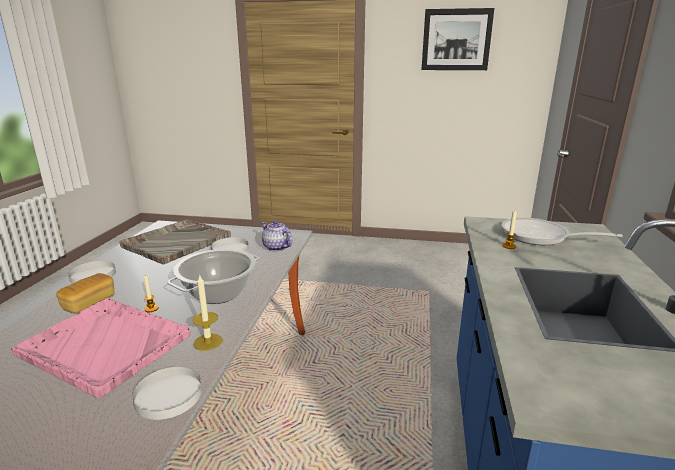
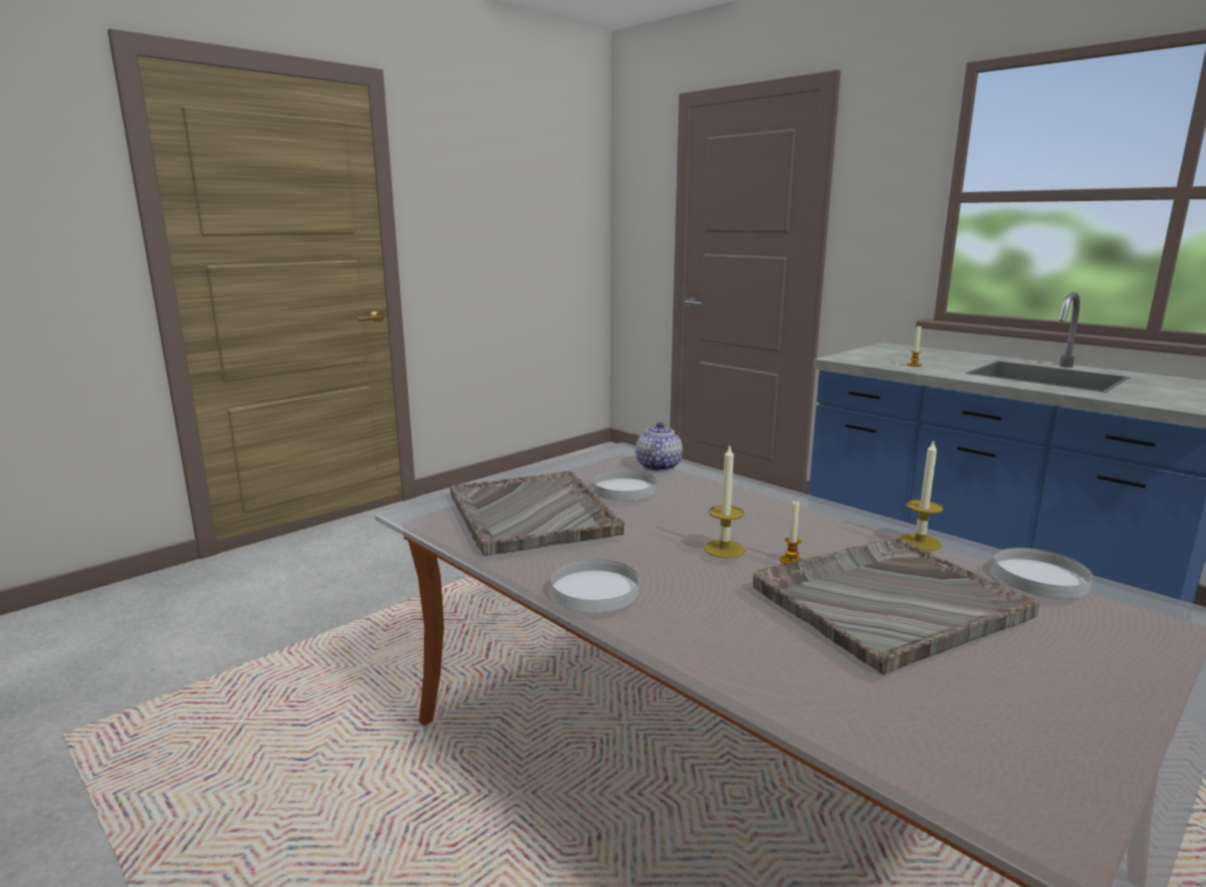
camera: 55 degrees left, 5 degrees down
pink tray [11,298,190,398] -> grey tray [753,537,1040,675]
bread [56,273,115,313] -> none
cooking pot [167,249,260,304] -> none
teapot [261,221,292,251] -> teapot turned 105 degrees clockwise [636,422,683,472]
picture [422,8,494,70] -> none
frying pan [502,218,623,245] -> none
none -> candle [704,444,745,558]

